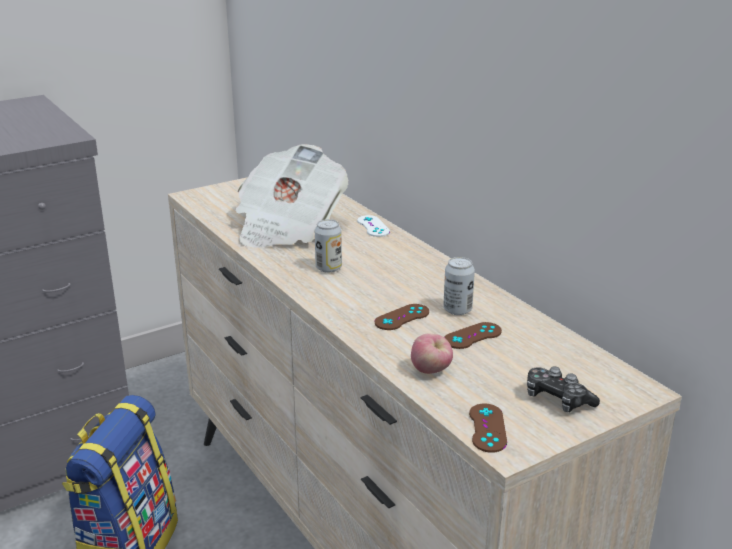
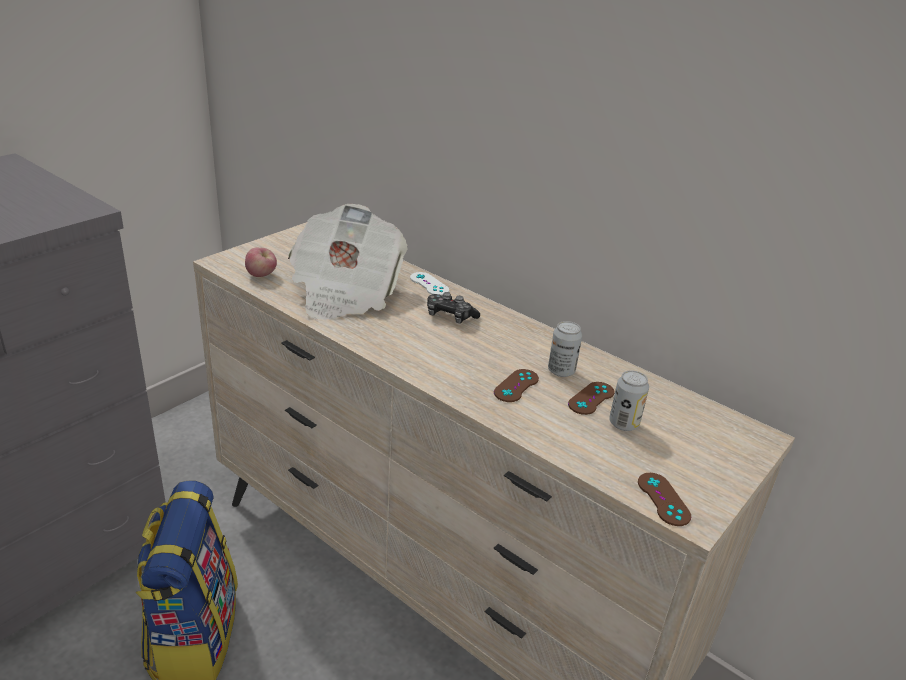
camera: 20 degrees left, 5 degrees up
can [315,219,342,273] -> can moved to [609,370,649,431]
apple [411,334,453,374] -> apple moved to [245,247,277,277]
game controller [527,367,600,412] -> game controller moved to [427,292,480,324]

